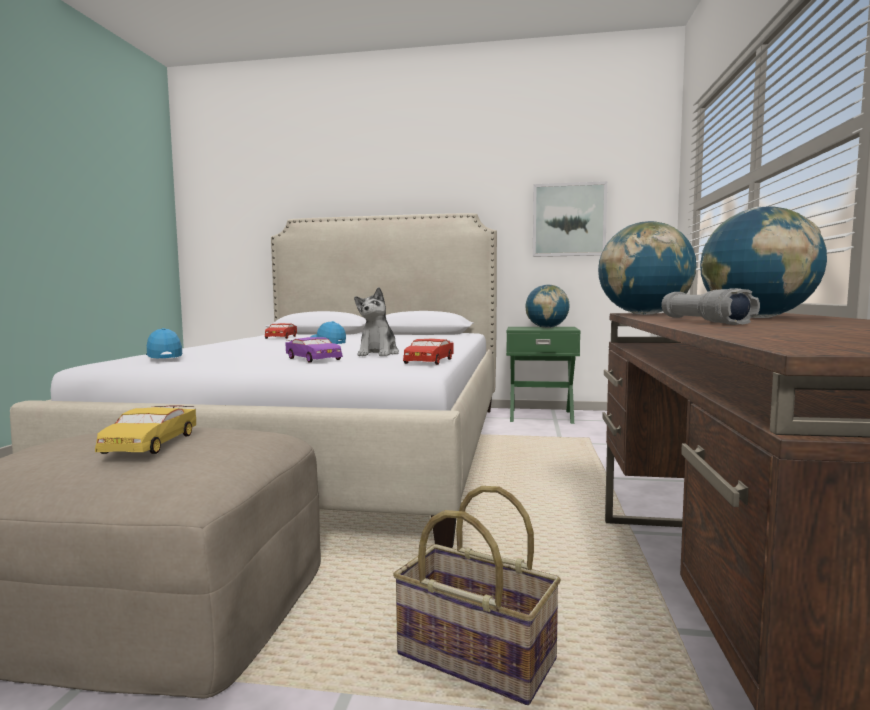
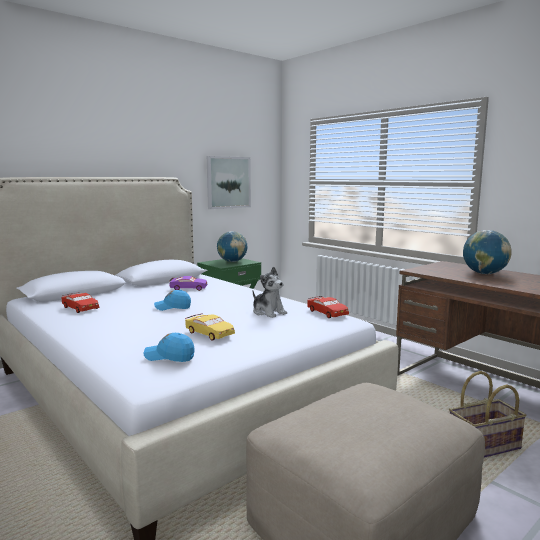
camera: 50 degrees left, 5 degrees up
yellow toy car [95,405,196,454] -> yellow toy car moved to [185,314,235,341]
purple toy car [285,337,343,363] -> purple toy car moved to [169,276,207,291]
globe [598,221,696,315] -> none
grey flashlight [661,288,760,325] -> none

